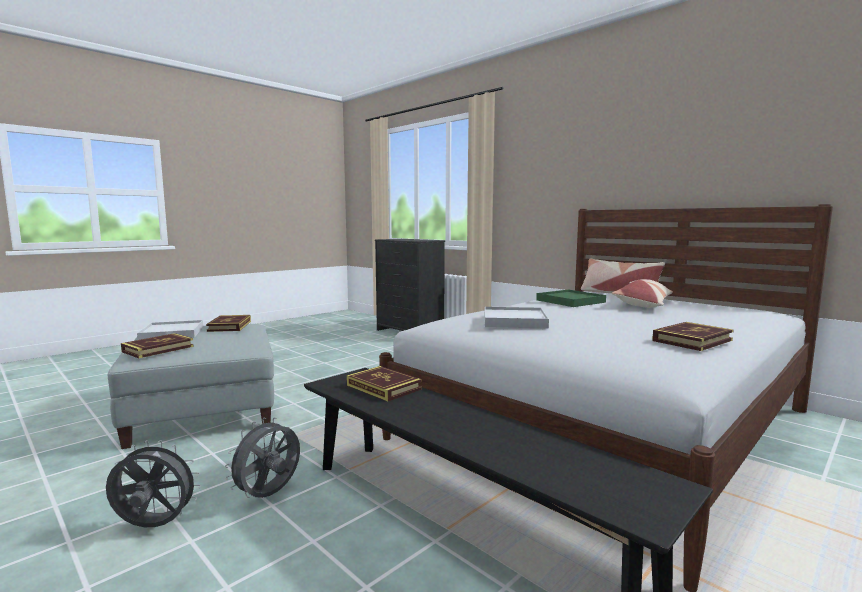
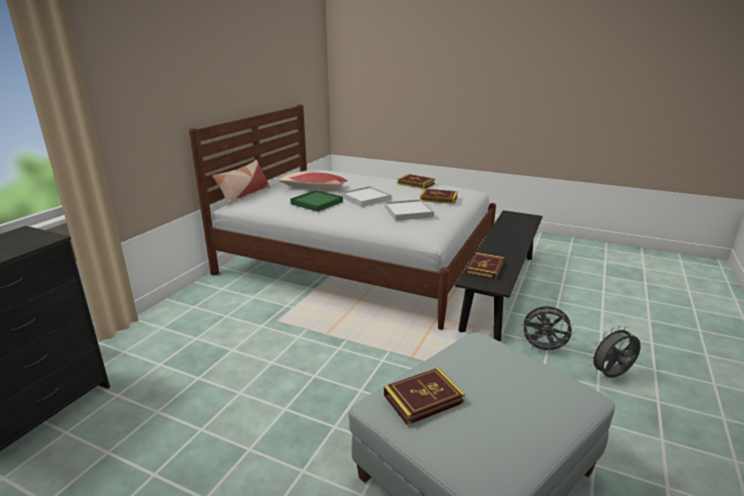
camera: 110 degrees left, 15 degrees up
grey fan [106,440,201,527] -> grey fan turned 90 degrees clockwise [589,326,641,378]
book [121,333,194,358] -> book moved to [420,189,458,204]
white tray [137,320,203,340] -> white tray moved to [341,186,391,207]

